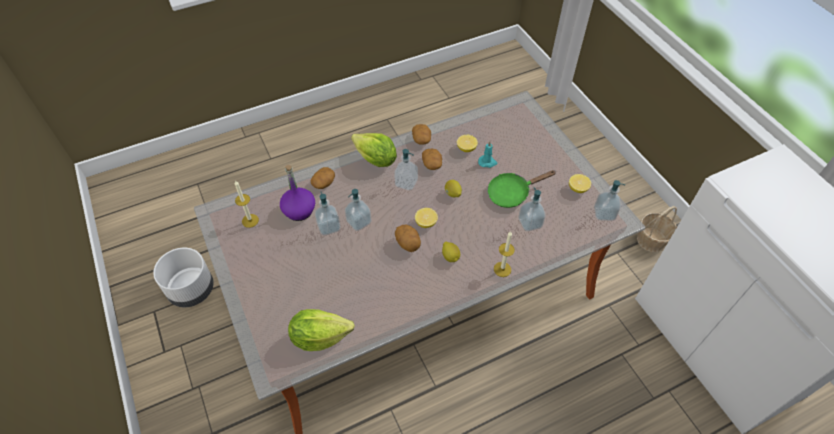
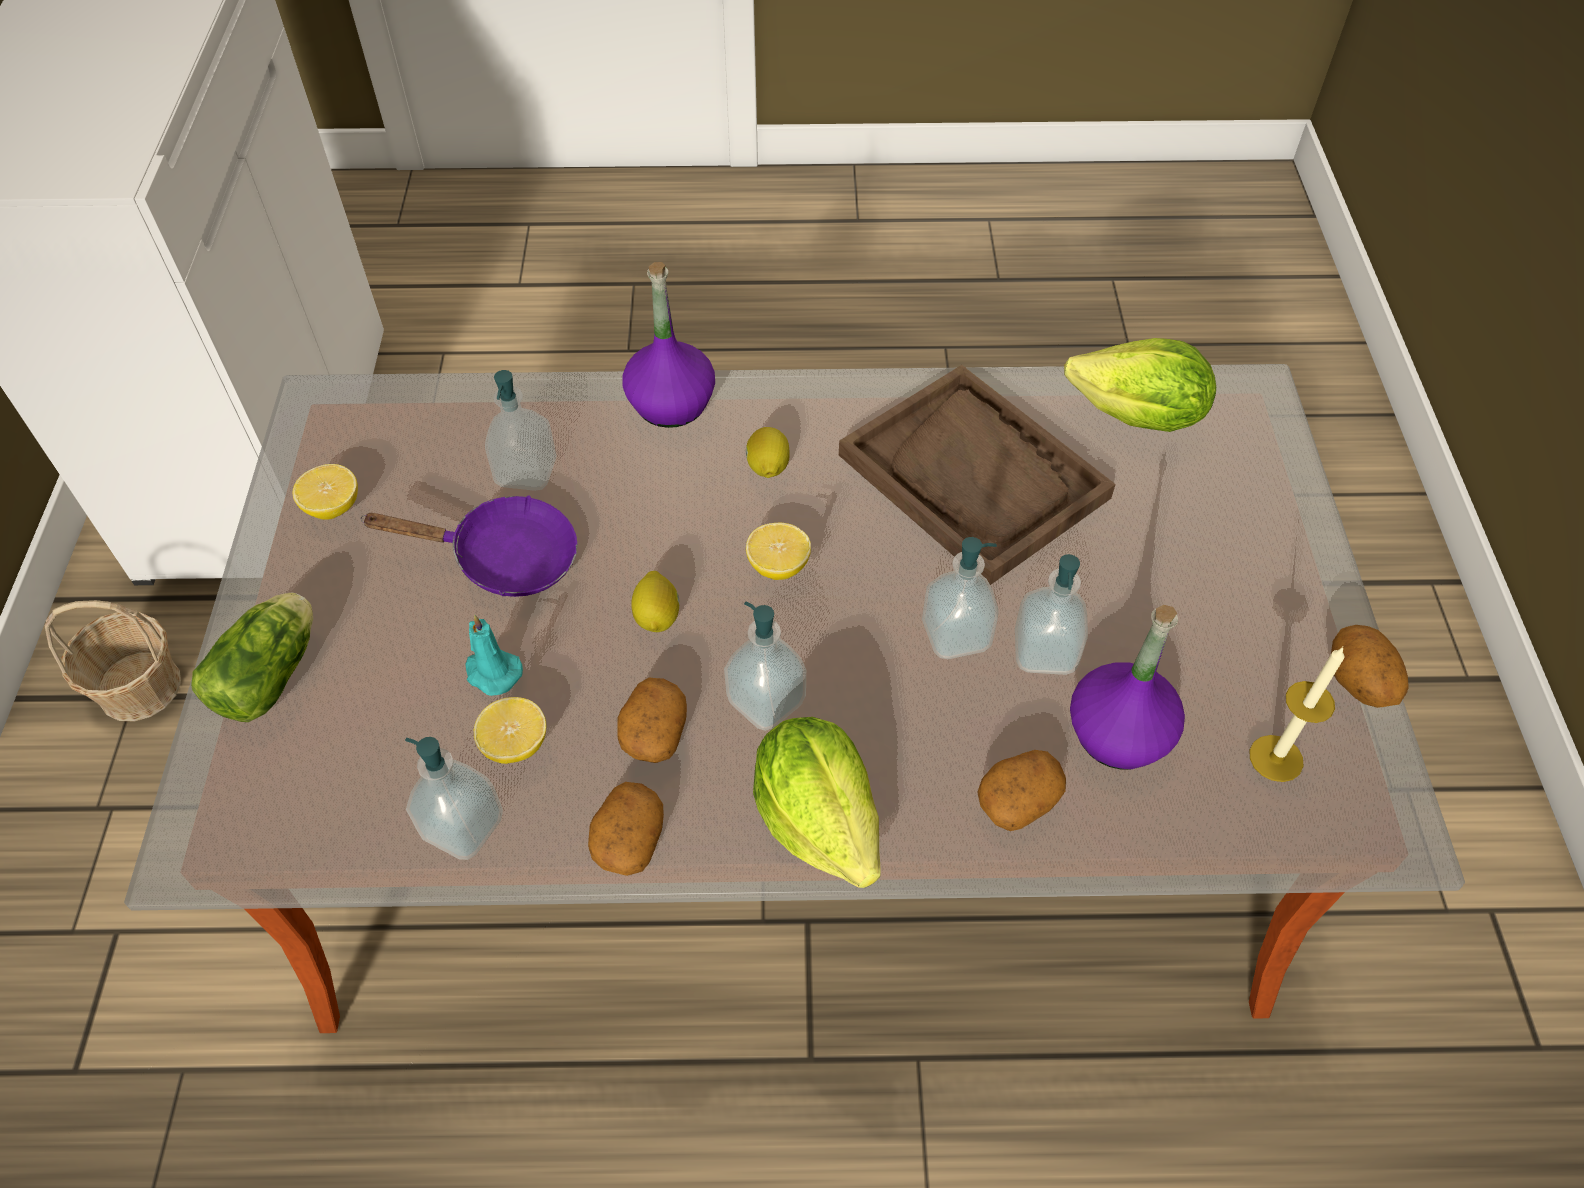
camera: 155 degrees left, 0 degrees up
white planter [153,248,214,307] -> none
potato [395,225,421,252] -> potato moved to [1331,625,1409,708]
green frying pan [487,170,555,208] -> purple frying pan [361,496,578,597]
candle [494,231,515,277] -> purple bottle [623,262,715,428]
soap dispenser [594,180,625,221] -> soap dispenser moved to [405,737,503,860]
none -> lettuce [191,592,313,722]
none -> brown tray [839,365,1116,585]

